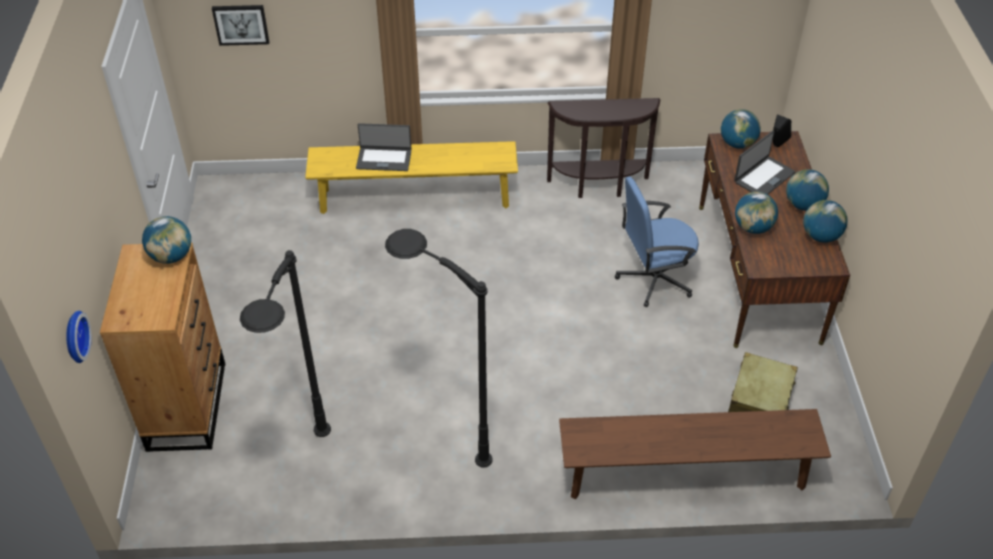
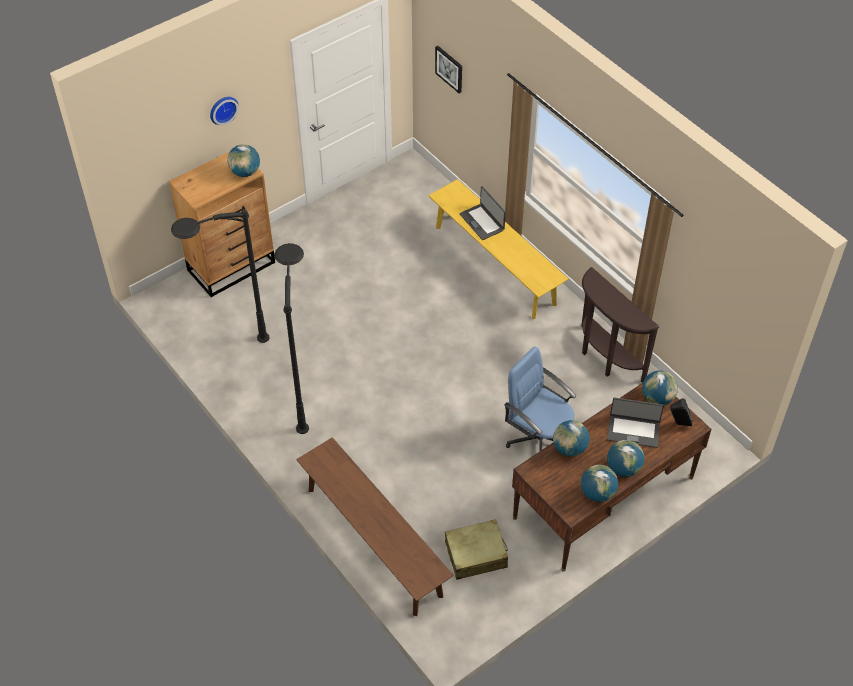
camera: 55 degrees right, 5 degrees up
wall clock [66,311,92,363] -> wall clock moved to [210,97,239,125]

